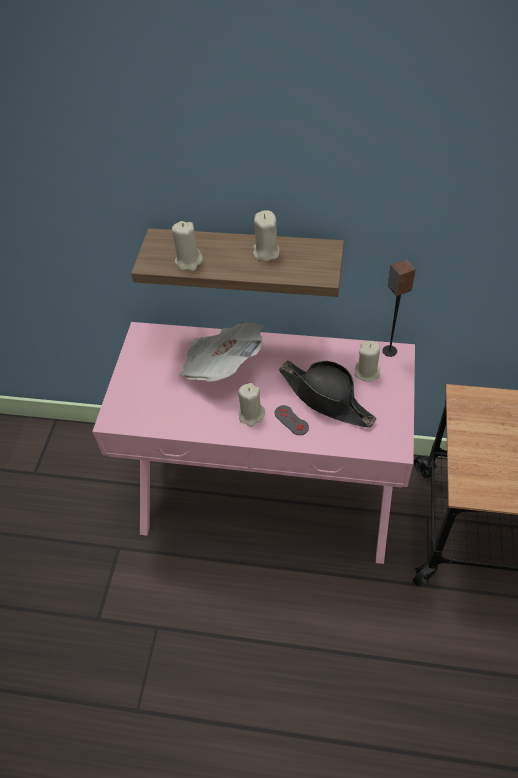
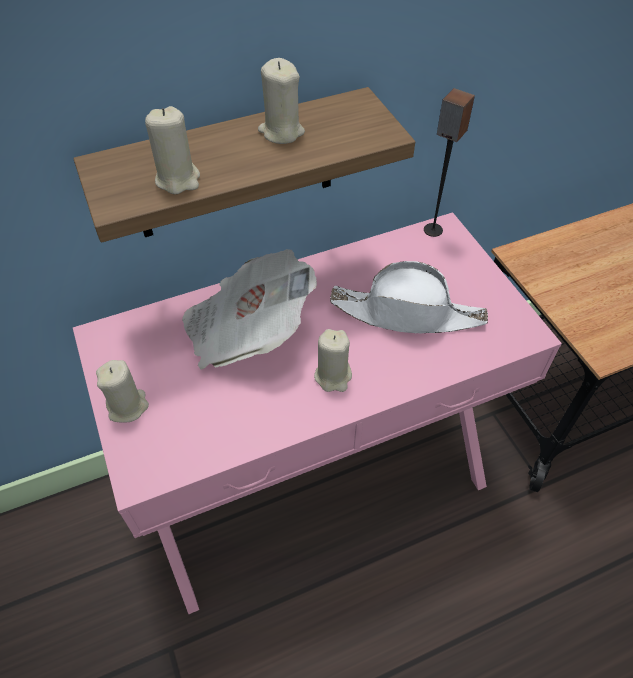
camera: 35 degrees left, 0 degrees up
grey game controller [275,405,309,435] -> none
black hat [279,360,376,427] -> white hat [330,261,488,333]
beige candle [355,341,380,382] -> beige candle moved to [96,360,149,423]

